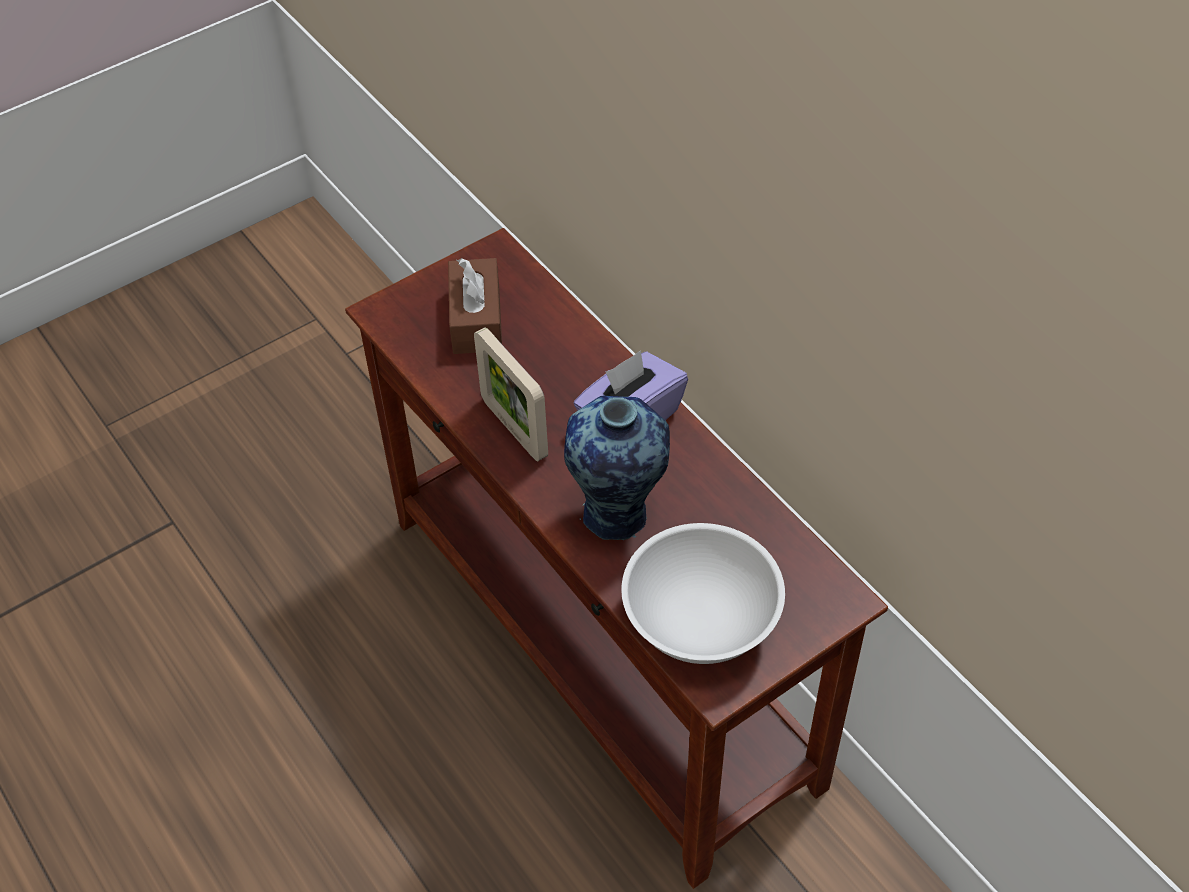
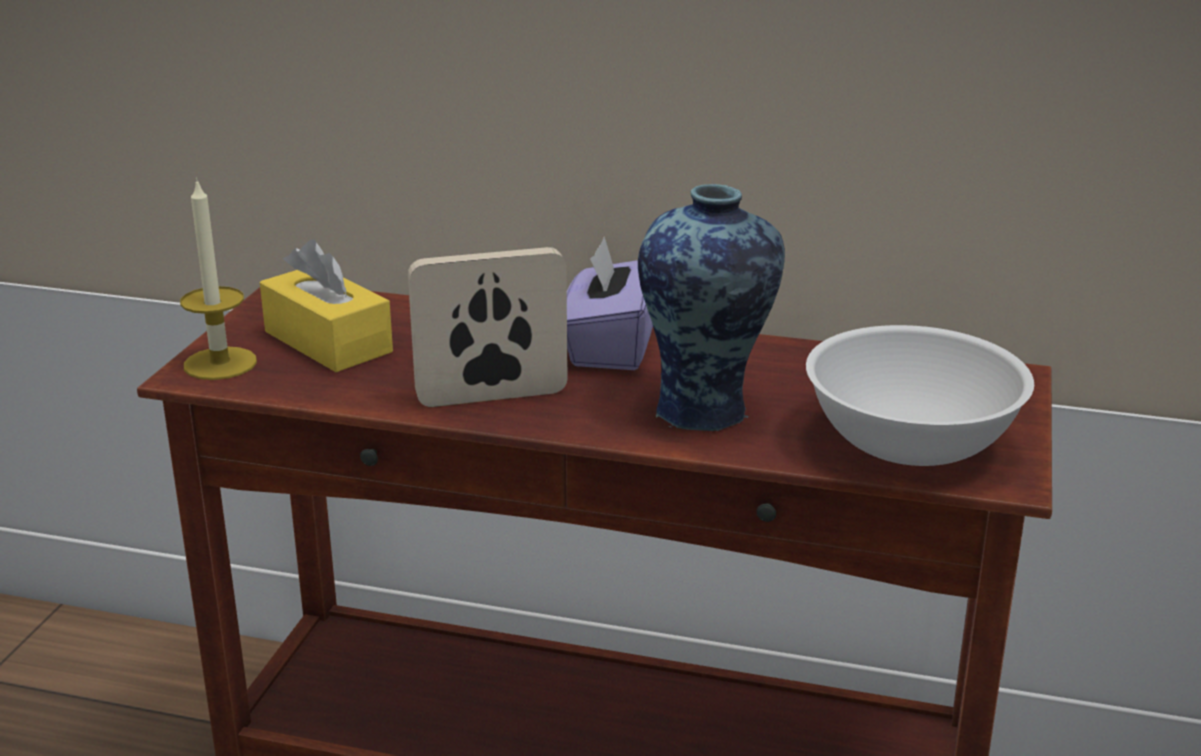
camera: 40 degrees left, 25 degrees down
brown tissue box [448,258,502,354] -> yellow tissue box [260,240,393,372]
picture frame [474,327,548,461] -> picture frame turned 150 degrees clockwise [408,247,568,407]
none -> candle [180,178,257,380]

